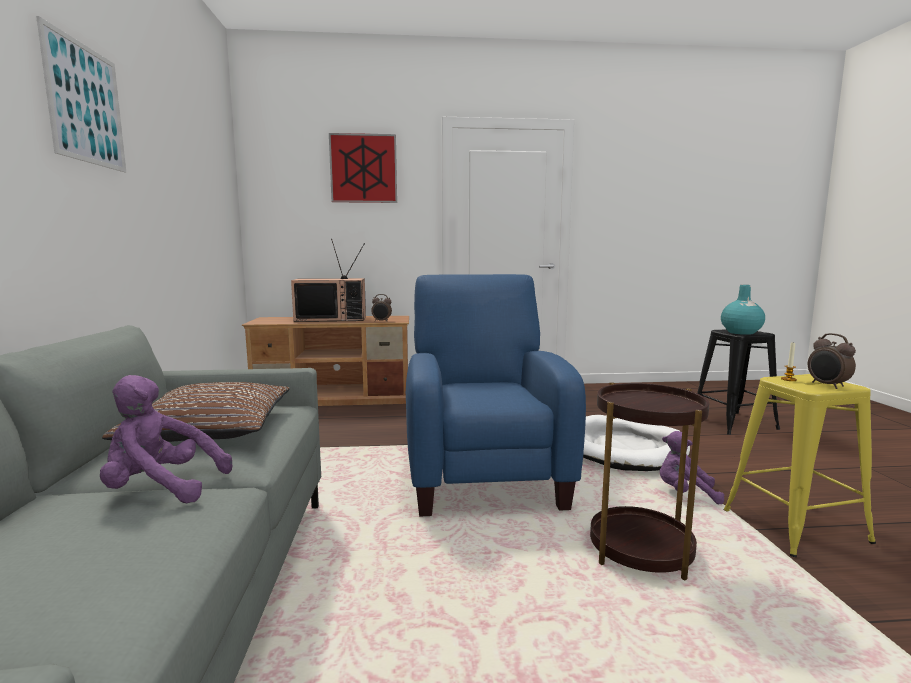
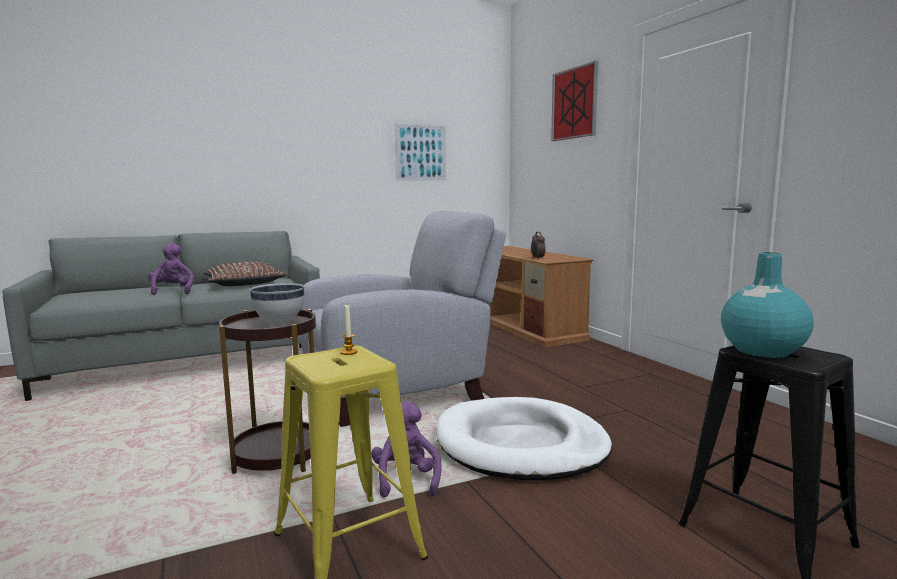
camera: 70 degrees right, 0 degrees up
picture [36,16,126,172] -> picture moved to [395,124,446,181]
television [291,239,366,322] -> none
blue armchair [406,274,586,517] -> grey armchair [300,211,506,427]
alarm clock [808,333,856,389] -> none
none -> white bowl [249,283,305,324]

